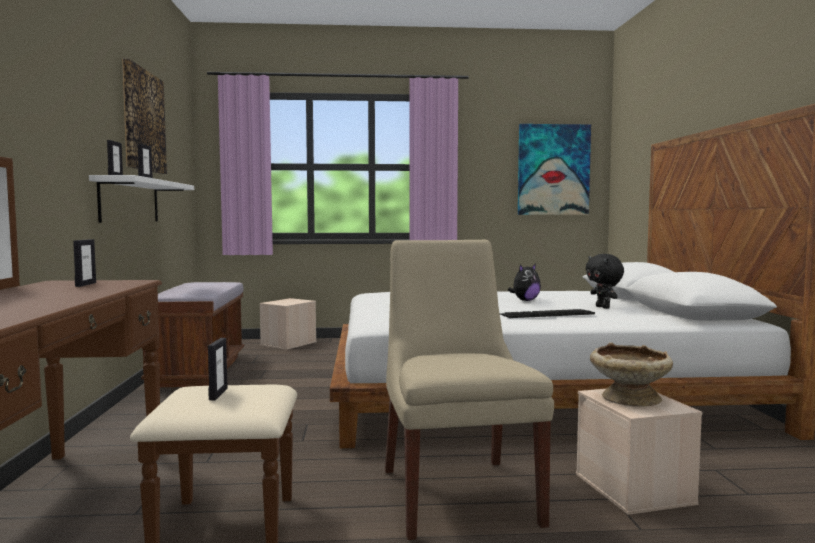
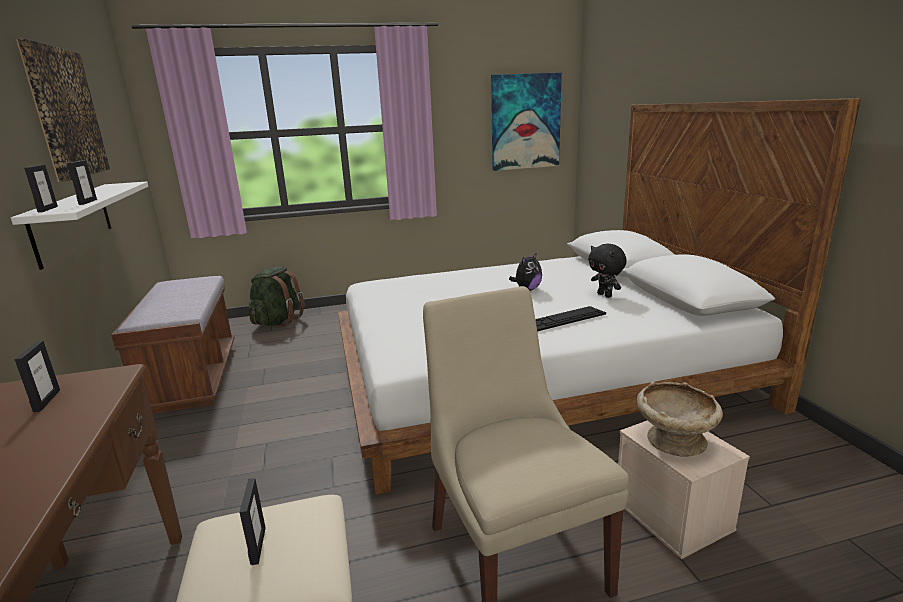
camera: 10 degrees left, 15 degrees up
beige storage box [259,298,317,350] -> green backpack [248,267,305,327]

